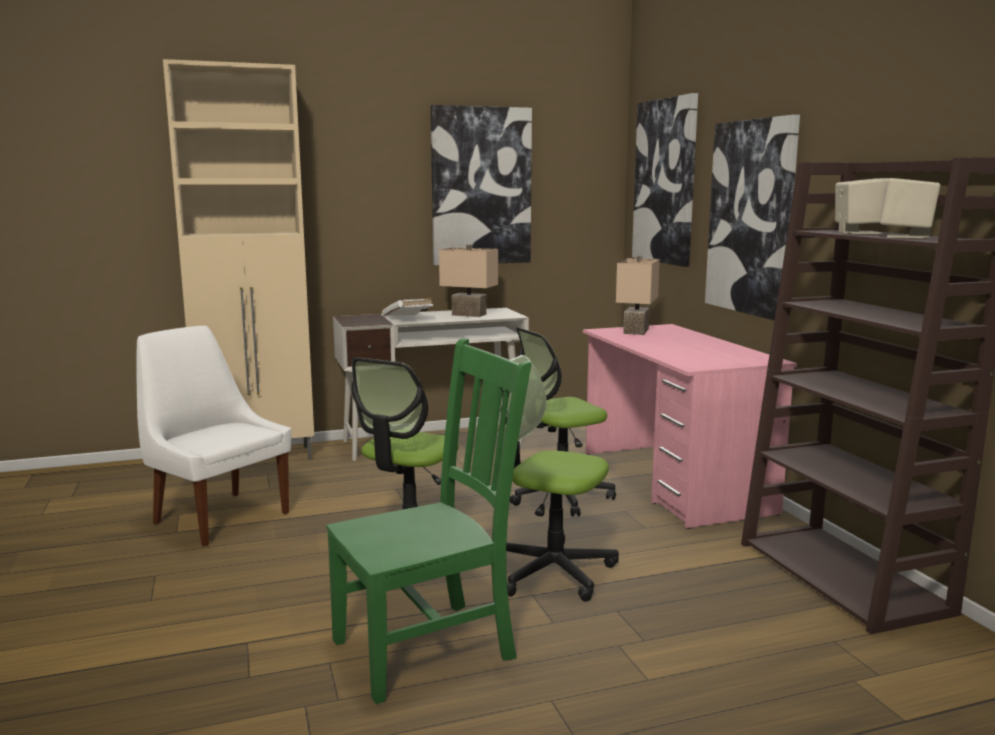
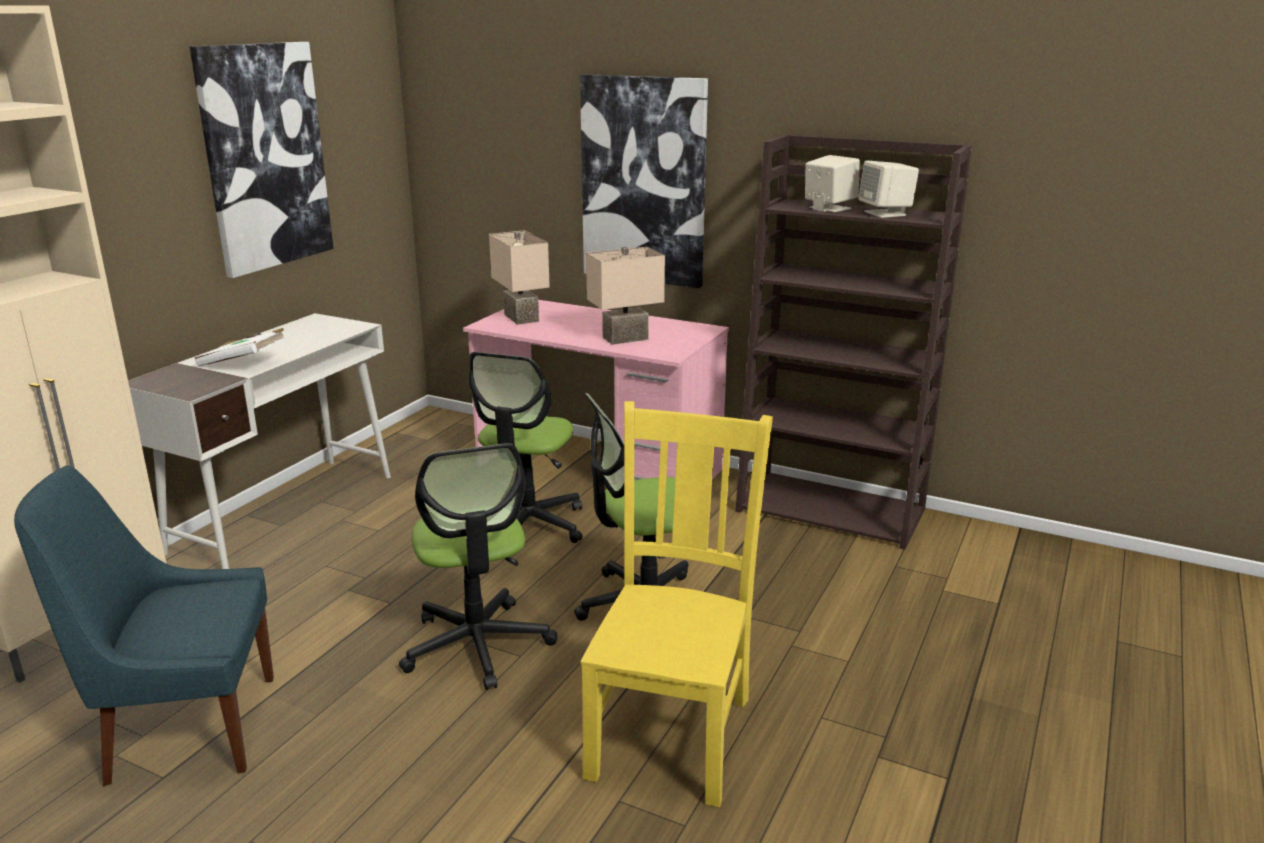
camera: 45 degrees left, 10 degrees up
white chair [136,326,291,546] -> blue chair [14,465,274,786]
green chair [326,338,532,704] -> yellow chair [581,401,773,807]
beige table lamp [439,244,498,317] -> beige table lamp moved to [586,247,665,345]
picture [632,93,698,267] -> none

